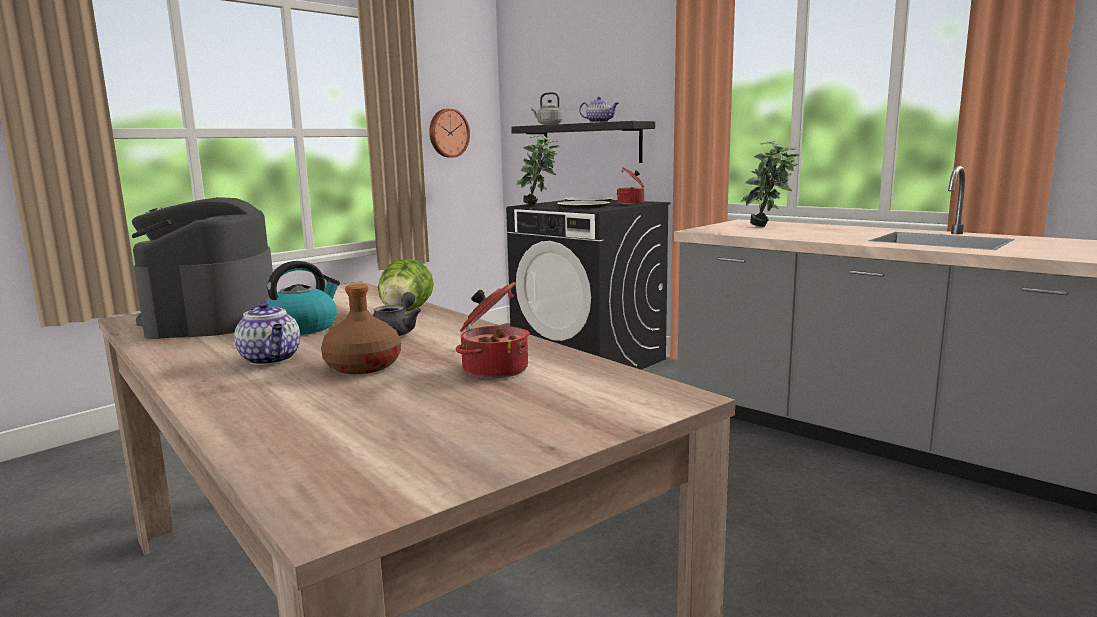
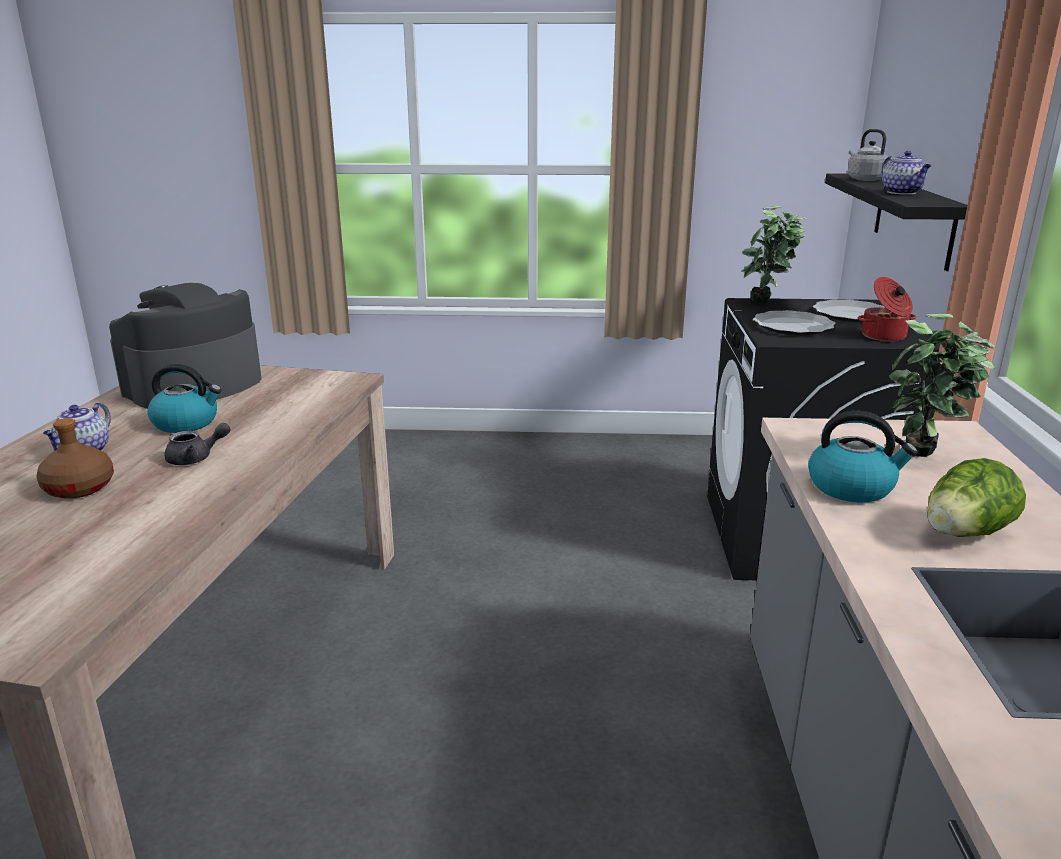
camera: 50 degrees right, 10 degrees up
lettuce [378,259,434,311] -> lettuce moved to [927,458,1026,537]
wall clock [429,108,470,158] -> none
cooking pot [456,282,529,379] -> none
none -> kettle [808,411,918,502]

